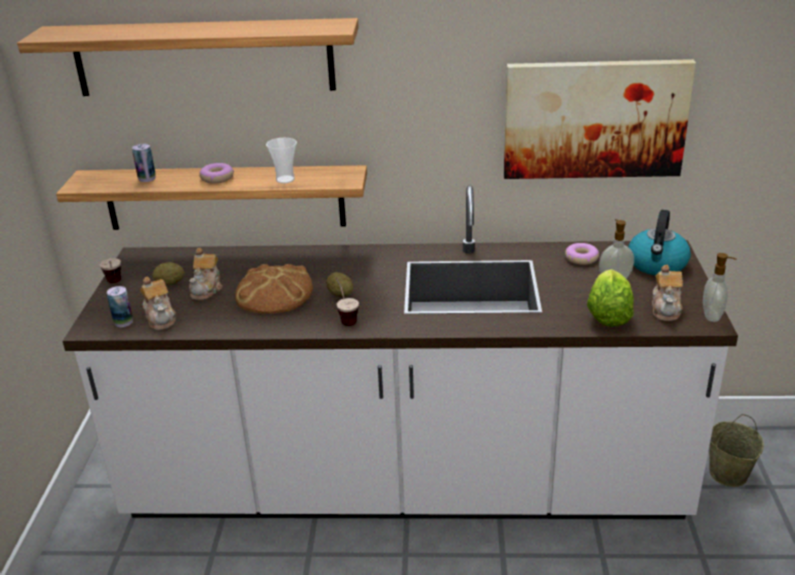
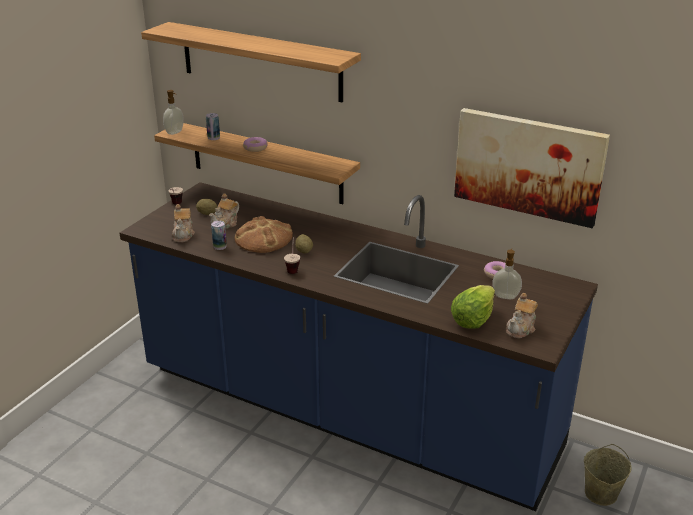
camera: 25 degrees right, 0 degrees up
white counter [63,185,738,519] -> blue counter [120,182,598,511]
can [107,286,133,327] -> can moved to [211,221,227,250]
cup [266,138,297,184] -> none
kettle [628,210,691,275] -> none
soap dispenser [703,253,736,322] -> soap dispenser moved to [163,90,184,135]

